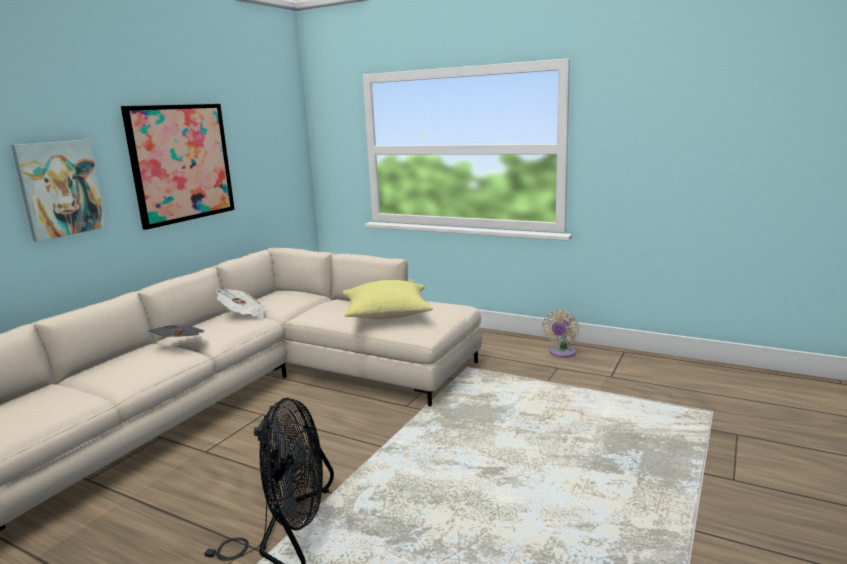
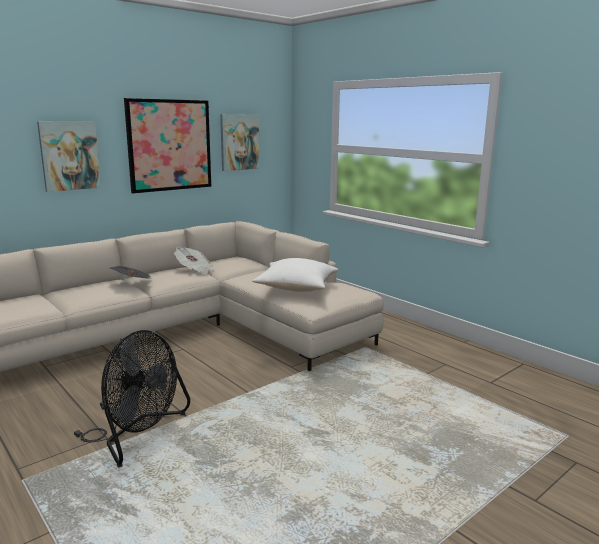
camera: 20 degrees right, 0 degrees up
yellow pillow [343,280,433,319] -> white pillow [252,258,338,292]
beige fan [542,310,579,358] -> none
none -> picture [220,114,260,171]

